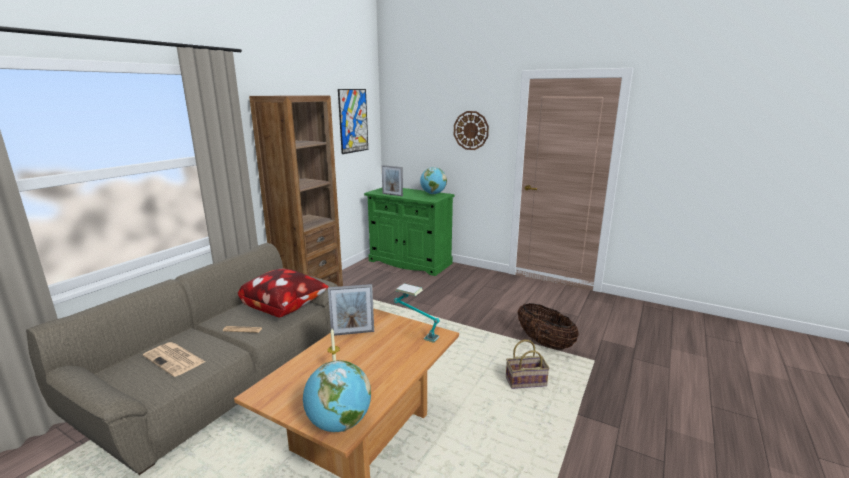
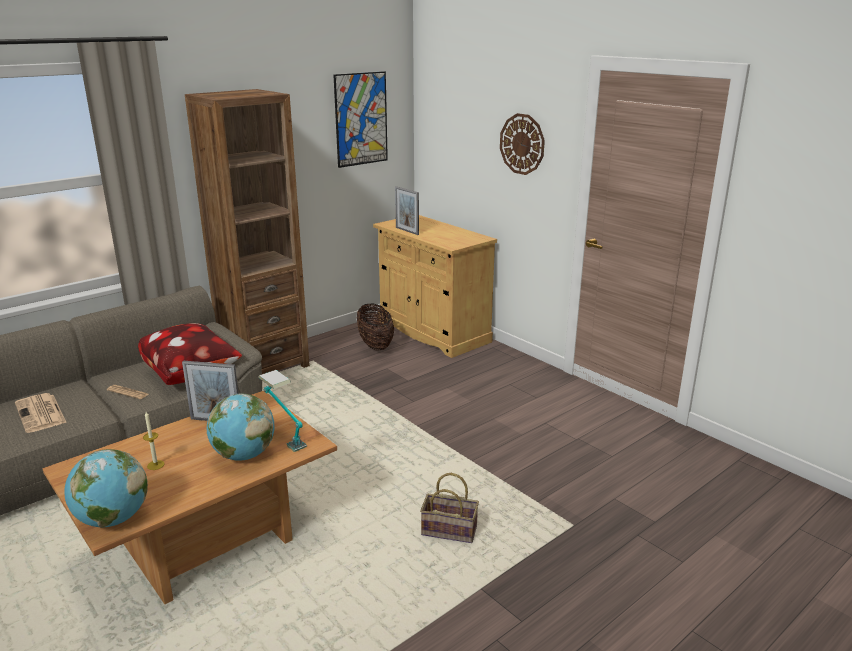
camera: 20 degrees right, 5 degrees up
green cabinet [364,188,455,276] -> beige cabinet [373,215,497,358]
globe [420,167,447,194] -> globe moved to [207,393,274,461]
basket [517,303,579,350] -> basket moved to [356,303,394,351]

